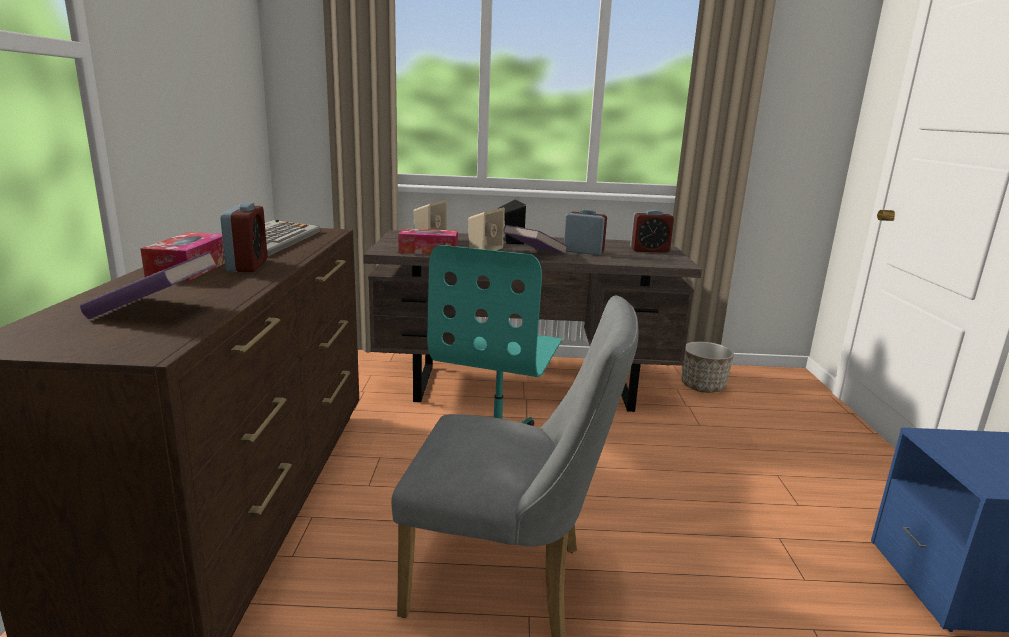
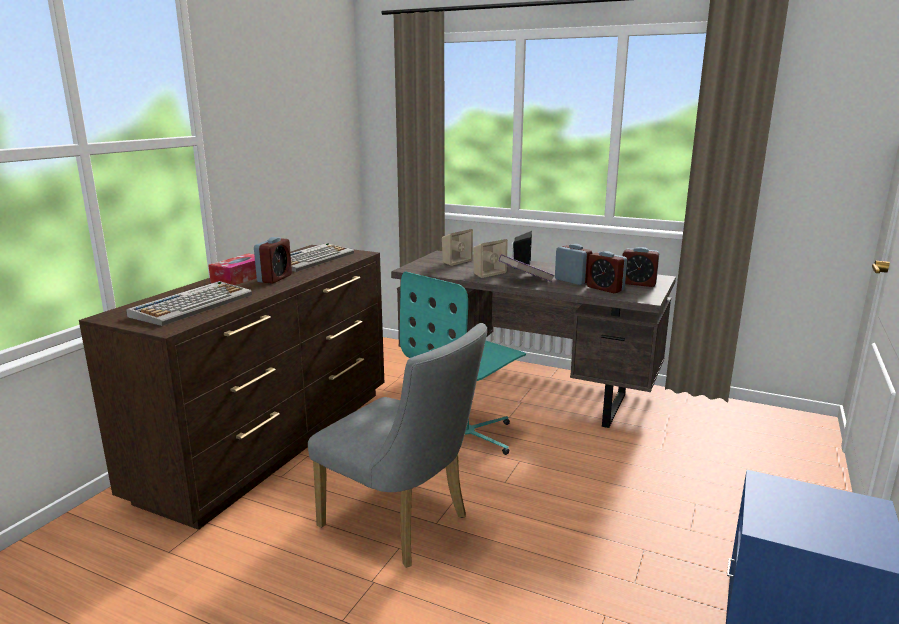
camera: 25 degrees right, 0 degrees up
purple book [80,251,218,319] -> keyboard [126,281,252,326]
tissue box [398,228,458,254] -> none
planter [681,342,734,393] -> none
none -> alarm clock [587,251,627,293]

